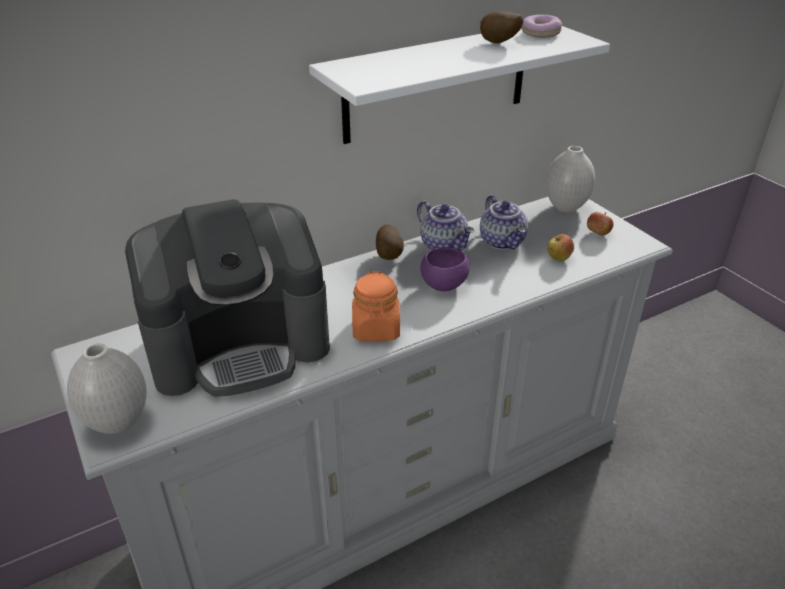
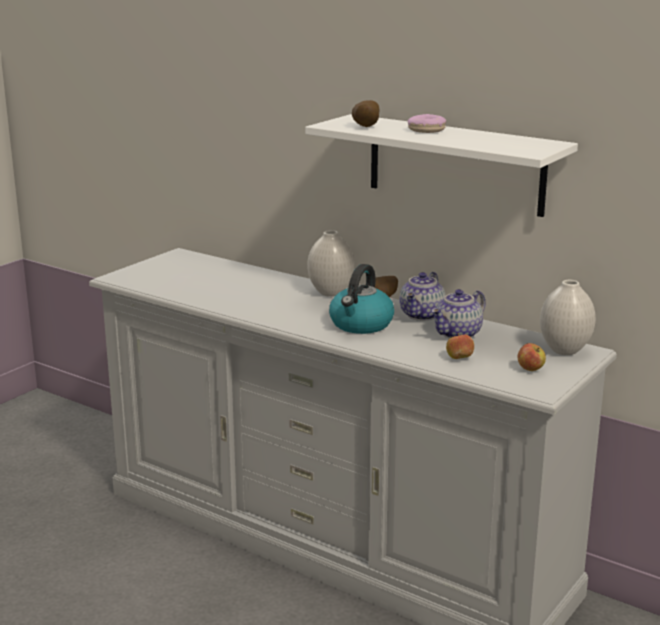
camera: 65 degrees right, 15 degrees down
white vase [67,343,147,434] -> white vase moved to [307,230,354,297]
coffee machine [125,199,330,397] -> none
orange jar [352,272,400,341] -> none
purple bowl [420,247,470,291] -> kettle [329,264,394,334]
potato [480,11,523,43] -> potato moved to [352,100,379,127]
donut [521,15,562,38] -> donut moved to [407,114,446,133]

